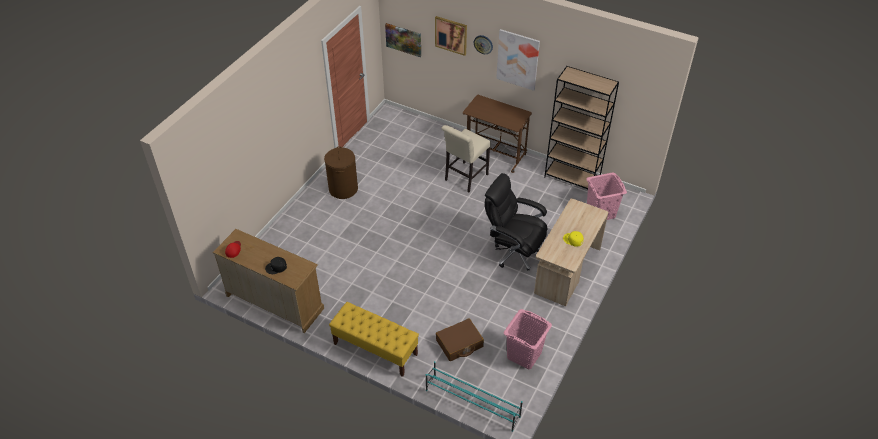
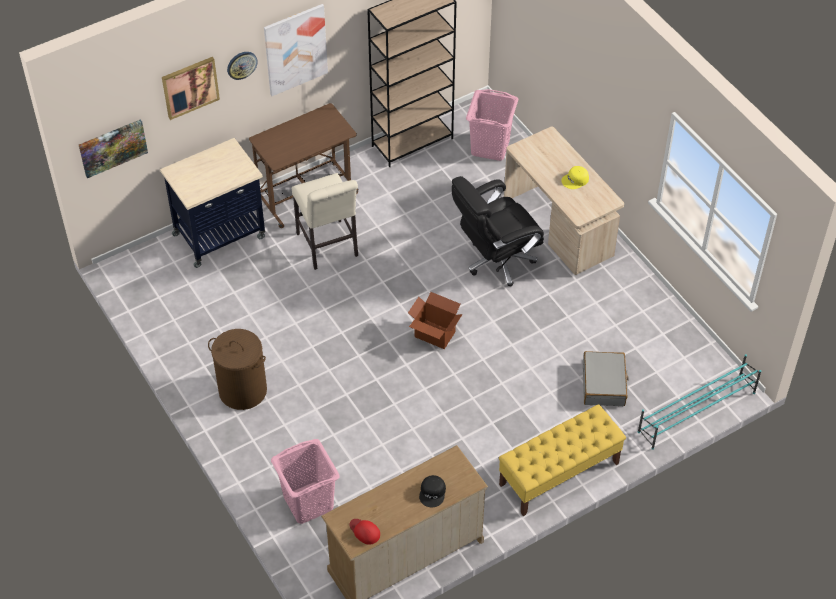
camera: 60 degrees left, 5 degrees up
brown suitcase [436,319,484,361] -> grey suitcase [583,351,629,406]
pink laundry basket [504,309,552,369] -> pink laundry basket moved to [271,439,340,524]
none -> blue cart [160,138,265,268]
none -> cardboard box [408,292,463,349]

